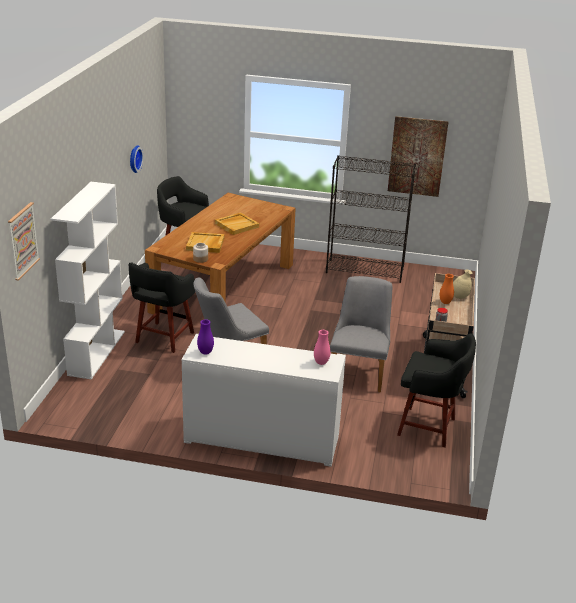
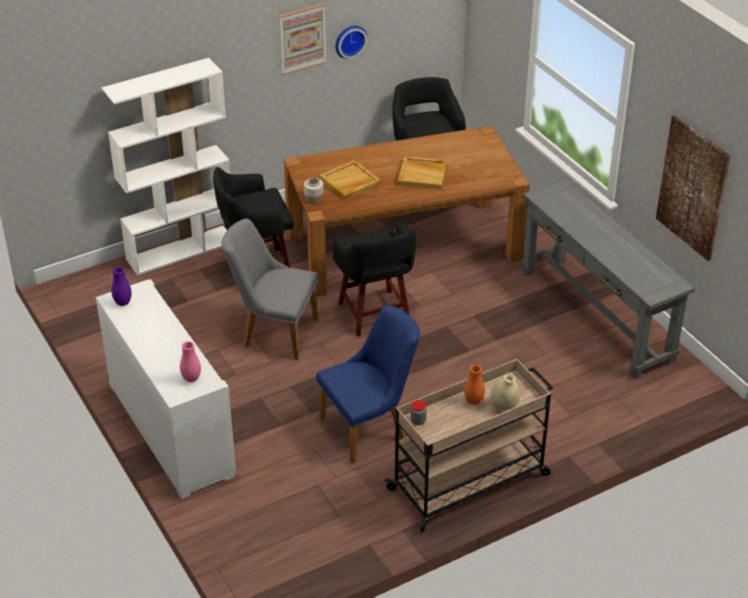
camera: 50 degrees right, 10 degrees up
picture [8,202,40,281] -> picture moved to [279,3,327,75]
black bookcase [326,155,416,283] -> grey console table [521,179,695,379]
grey chair [330,276,392,393] -> blue chair [316,305,420,464]
black stool [397,333,476,448] -> black stool moved to [333,221,416,337]

